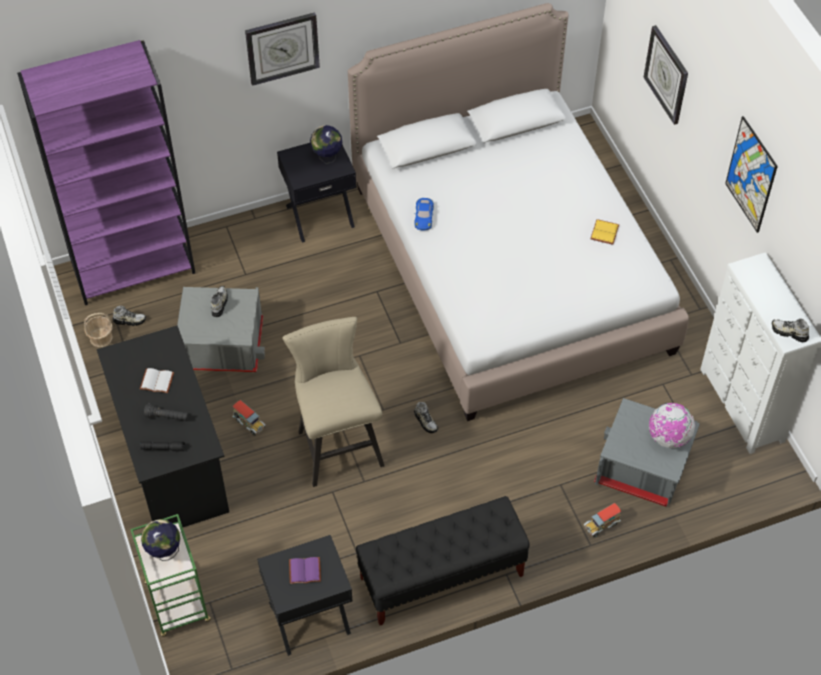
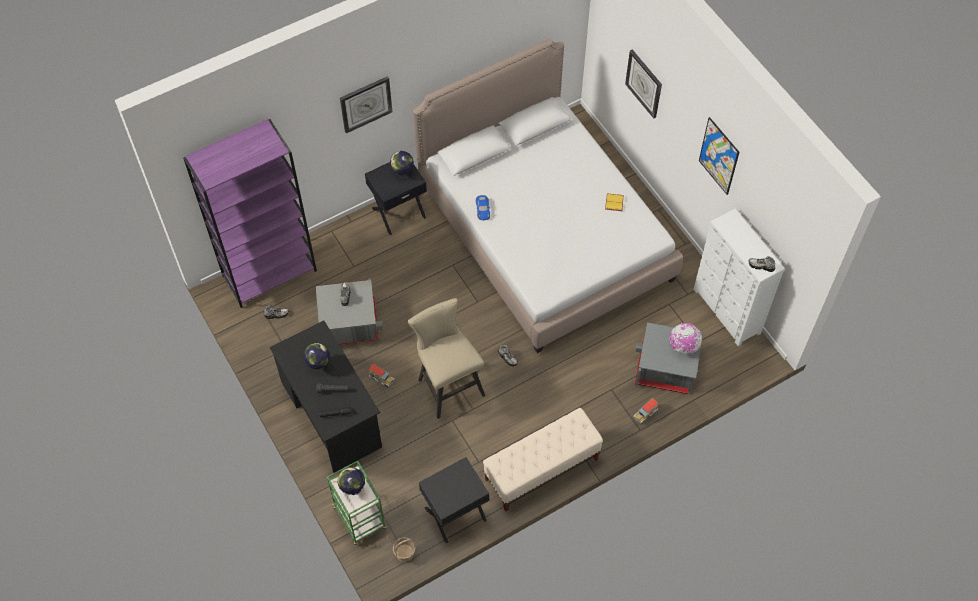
camera: 10 degrees left, 5 degrees up
basket [84,313,112,347] -> basket moved to [393,537,416,562]
white book [140,368,174,393] -> globe [304,343,330,372]
purple book [289,557,321,584] -> none
black bench [356,496,530,625] -> beige bench [483,408,603,512]

